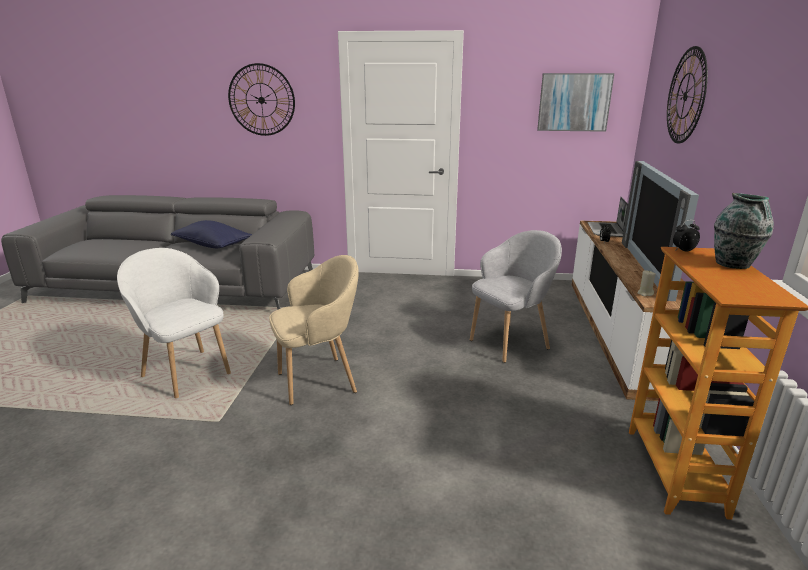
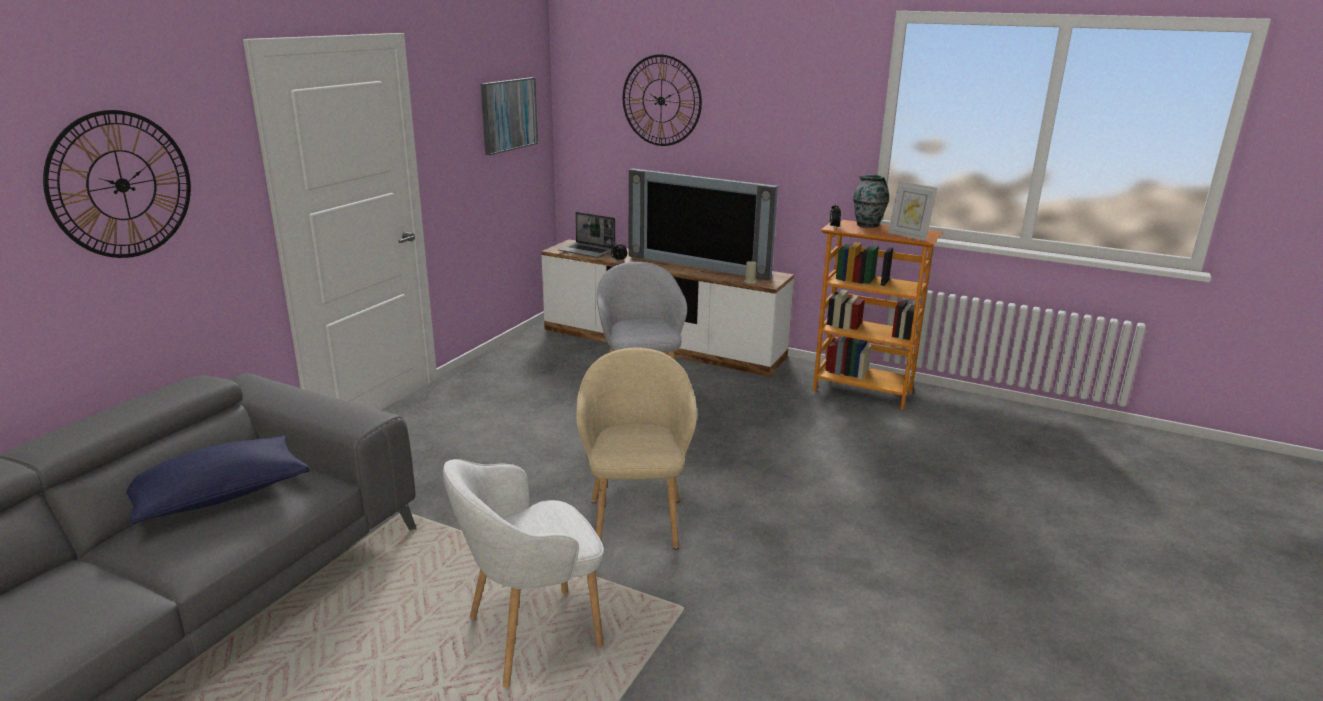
camera: 70 degrees left, 0 degrees up
none -> picture frame [888,181,937,241]

